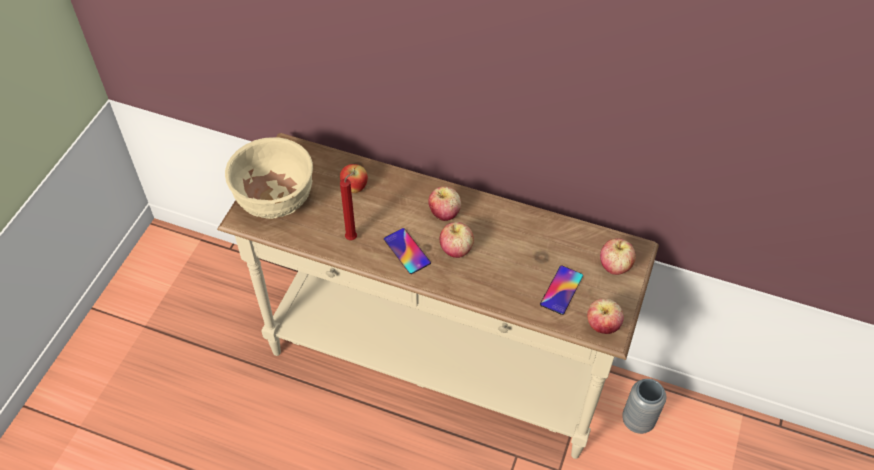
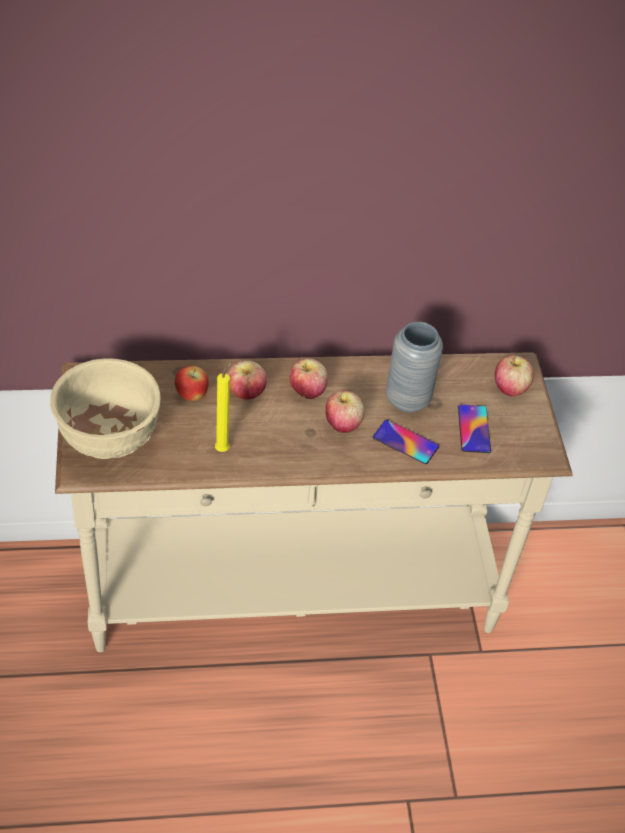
camera: 30 degrees left, 5 degrees down
red candle [340,172,357,240] -> yellow candle [215,361,233,452]
phone [384,228,431,274] -> phone moved to [373,420,439,464]
apple [587,298,624,334] -> apple moved to [228,361,267,400]
grey vase [622,379,666,434] -> grey vase moved to [386,322,443,413]

